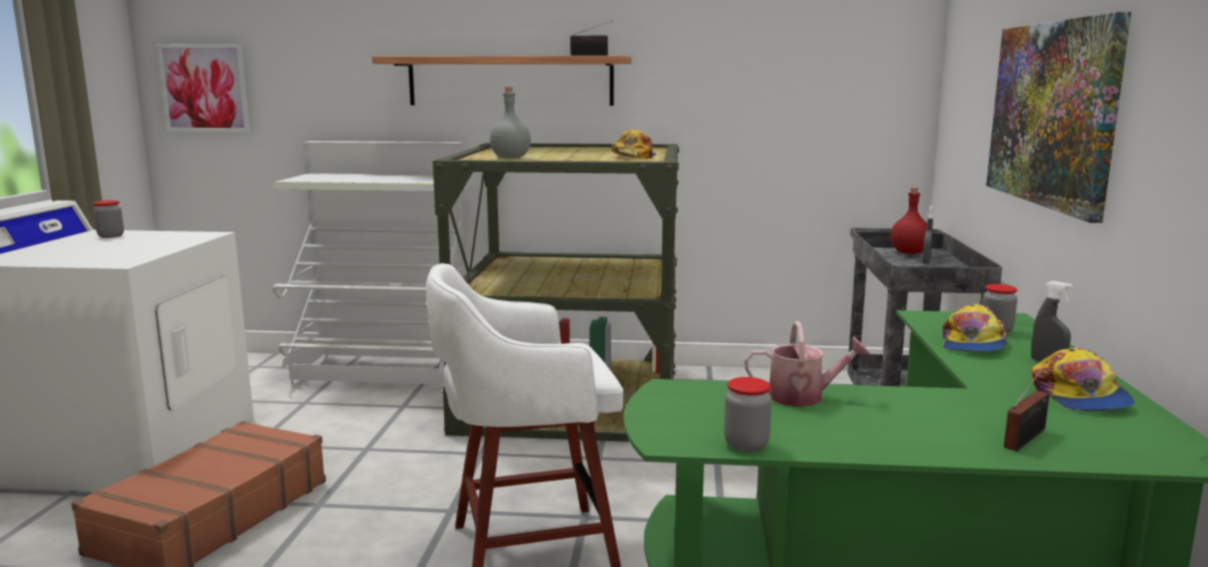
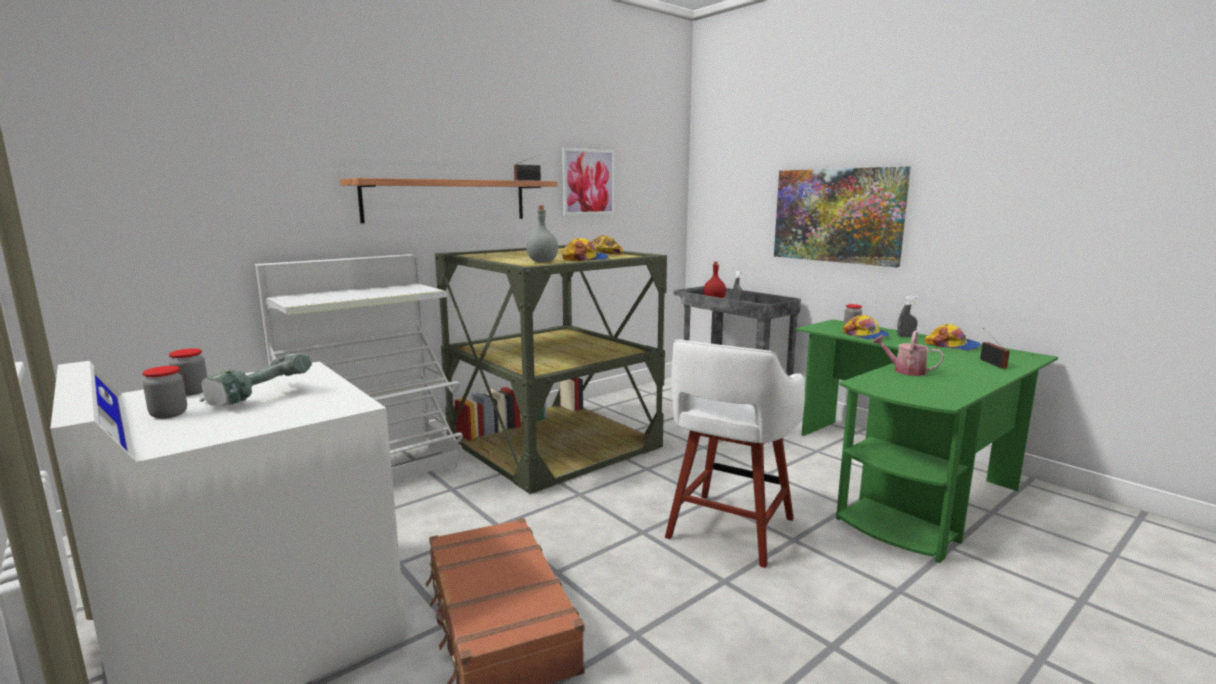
camera: 45 degrees left, 0 degrees up
picture [157,44,250,132] -> picture moved to [562,148,615,215]
jar [724,377,772,452] -> jar moved to [142,366,187,419]
watering can [745,321,870,407] -> watering can turned 105 degrees counterclockwise [872,331,944,376]
none -> power drill [200,353,312,406]
none -> cap [562,238,608,261]

